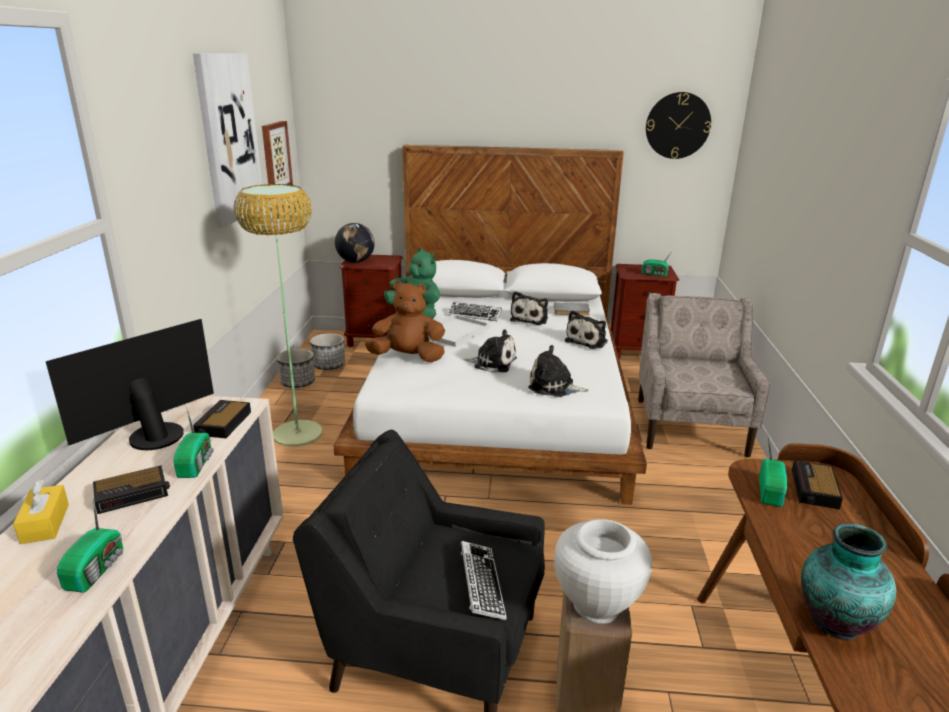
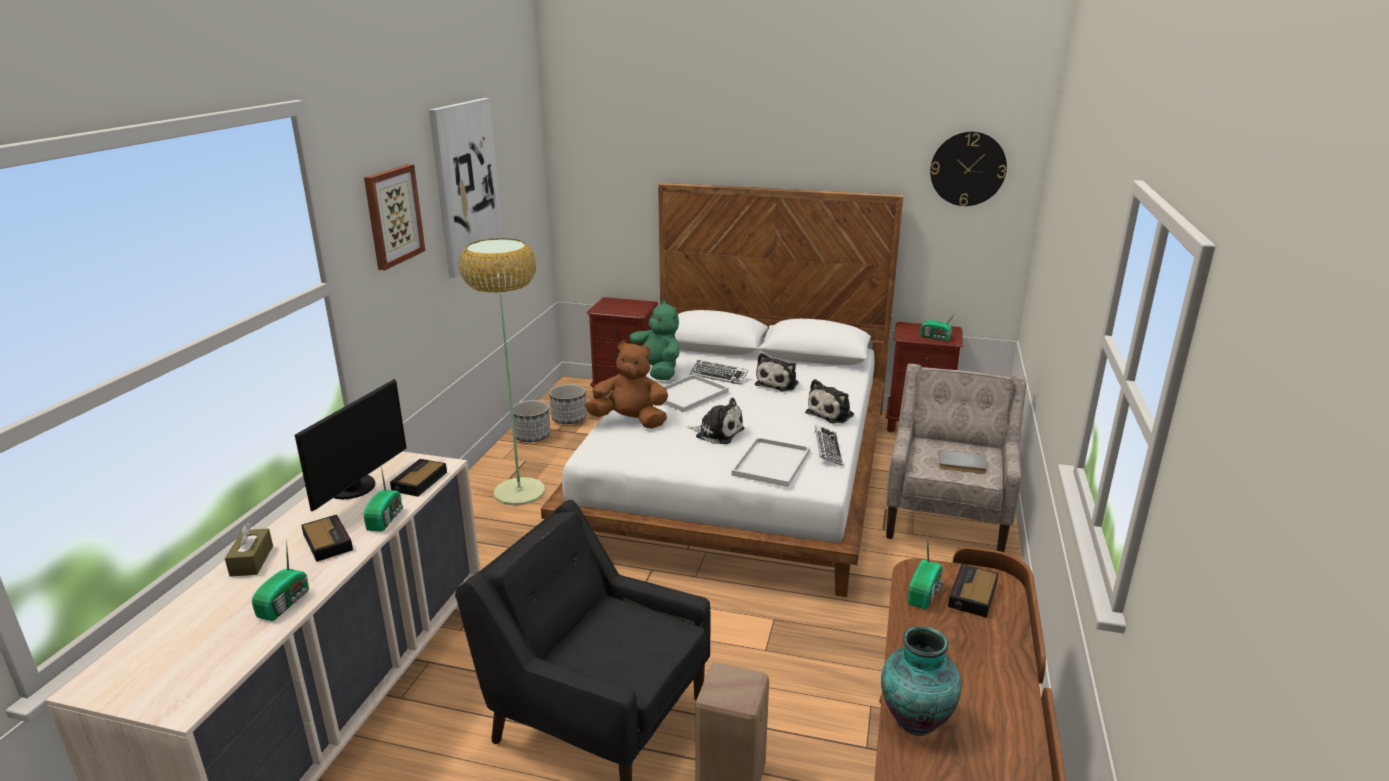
camera: 10 degrees right, 0 degrees up
yellow tissue box [13,480,69,544] -> brown tissue box [225,523,273,577]
monitor [46,319,214,450] -> monitor turned 150 degrees clockwise [295,379,407,511]
alarm clock [93,465,170,514] -> alarm clock turned 105 degrees counterclockwise [301,514,353,562]
picture [262,121,293,185] -> picture moved to [364,164,425,270]
globe [335,223,375,263] -> none
keyboard [461,541,507,620] -> keyboard moved to [814,425,843,466]
plush toy [528,345,589,397] -> white tray [732,437,810,487]
grey book [554,303,590,316] -> grey book moved to [938,450,987,474]
white vase [554,519,652,624] -> none

